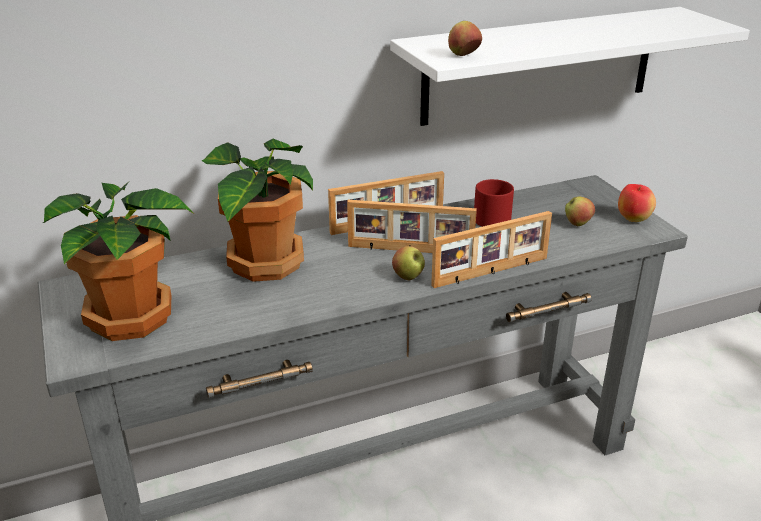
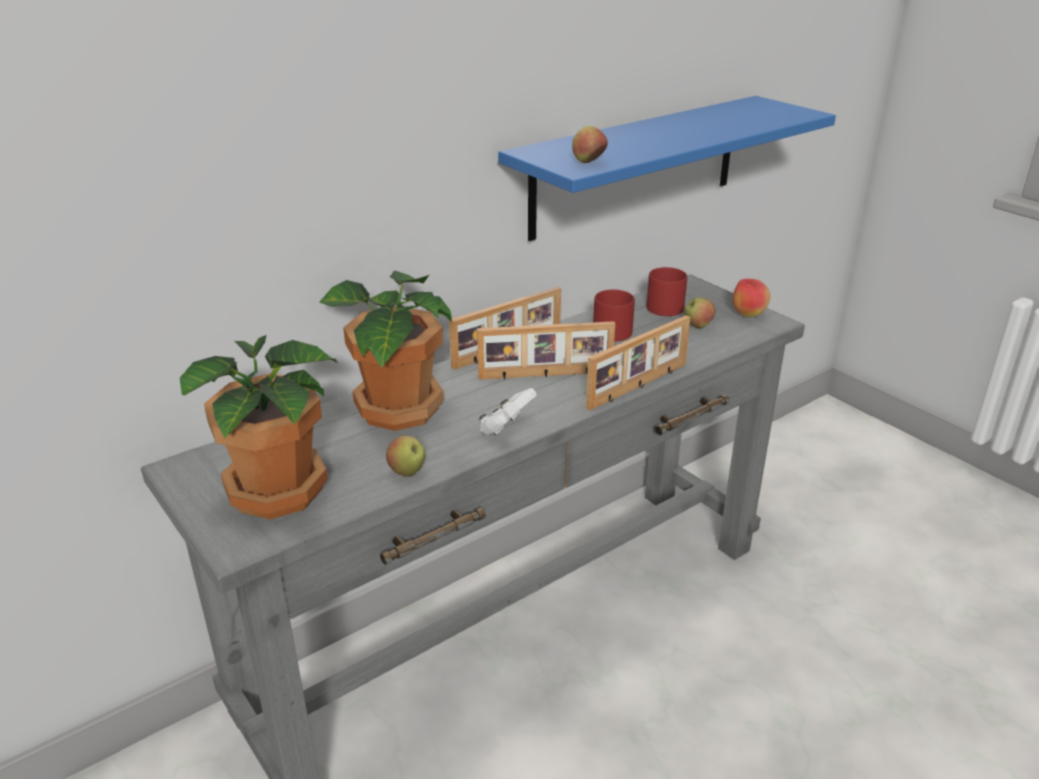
camera: 15 degrees left, 0 degrees up
white shelf [390,7,750,126] -> blue shelf [498,96,836,241]
apple [392,246,425,280] -> apple moved to [386,436,426,477]
none -> white game controller [479,388,537,436]
none -> red mug [647,267,687,316]

